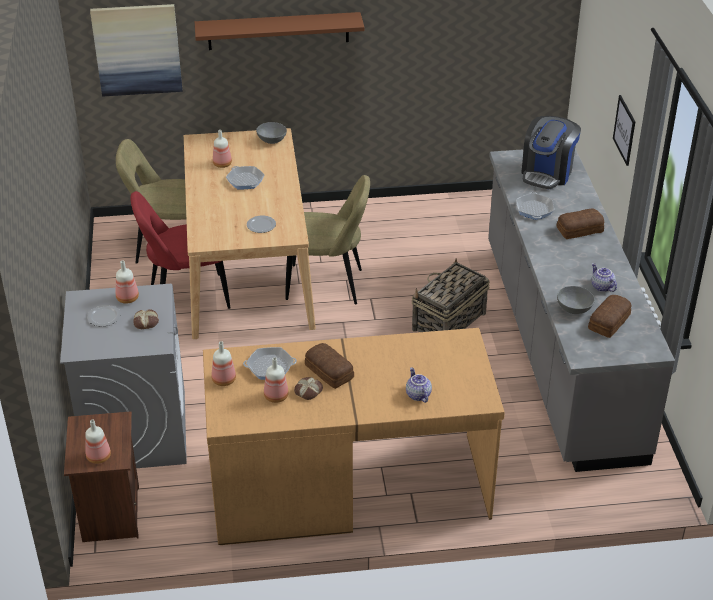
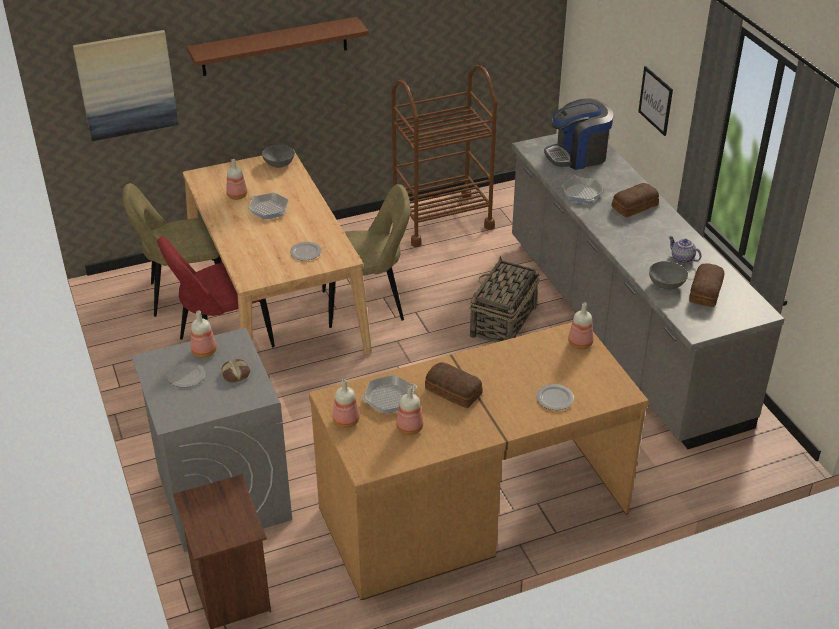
camera: 15 degrees left, 0 degrees up
bottle [85,420,111,464] -> bottle moved to [568,302,594,349]
bread [294,377,323,400] -> none
teapot [406,367,432,403] -> plate [536,384,574,410]
coffee machine [521,116,581,189] -> coffee machine turned 60 degrees clockwise [544,98,613,170]
none -> brown cart [391,65,497,247]

